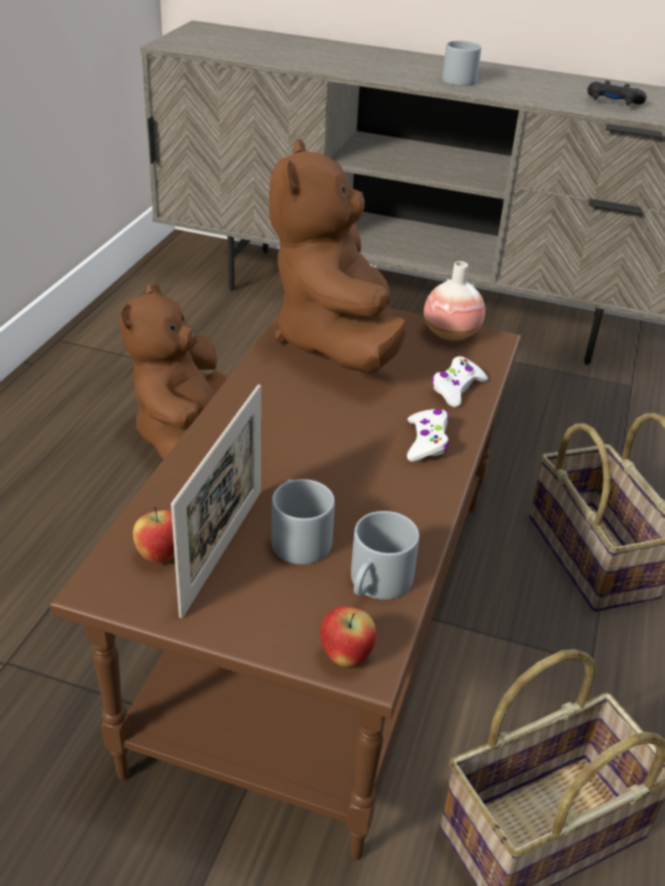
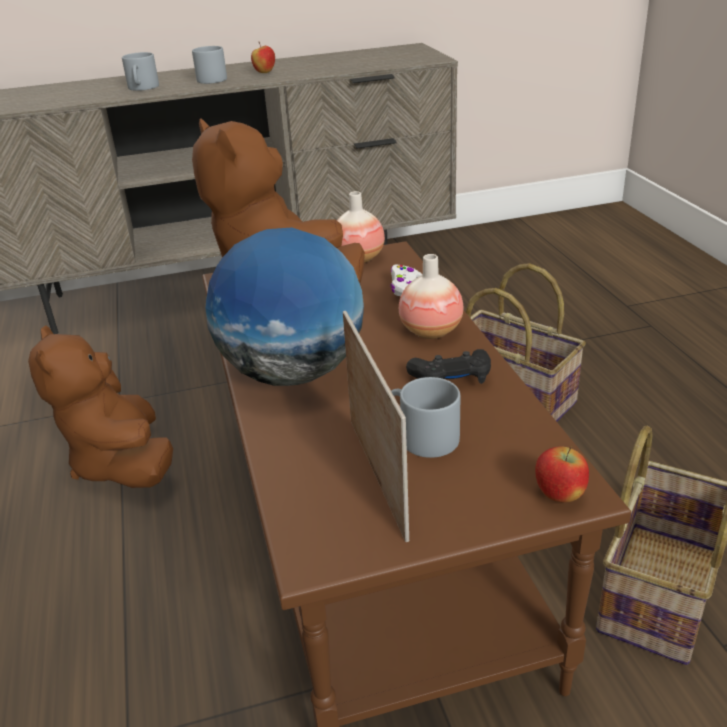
camera: 30 degrees left, 5 degrees down
apple [133,507,175,563] -> apple moved to [251,42,275,73]
grey mug [351,511,419,600] -> grey mug moved to [122,52,159,91]
white game controller [407,409,449,462] -> vase [399,254,463,339]
black game controller [587,80,647,106] -> black game controller moved to [406,349,491,384]
none -> globe [206,227,364,386]

